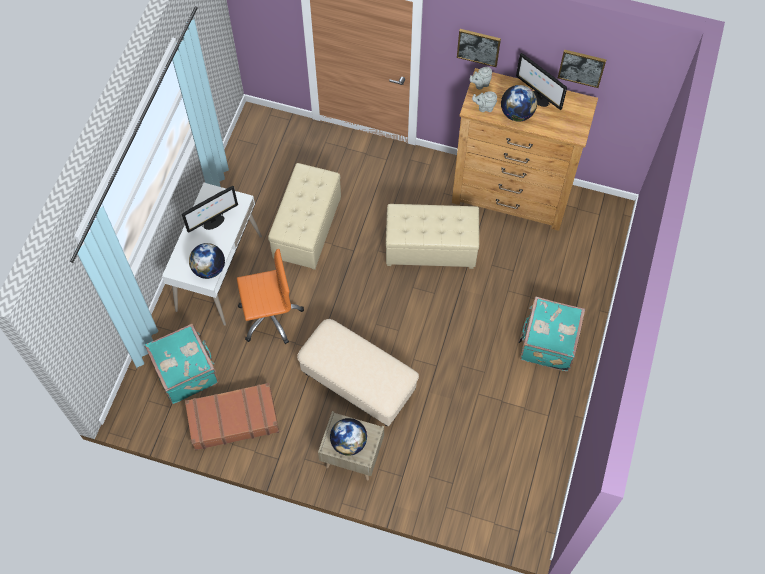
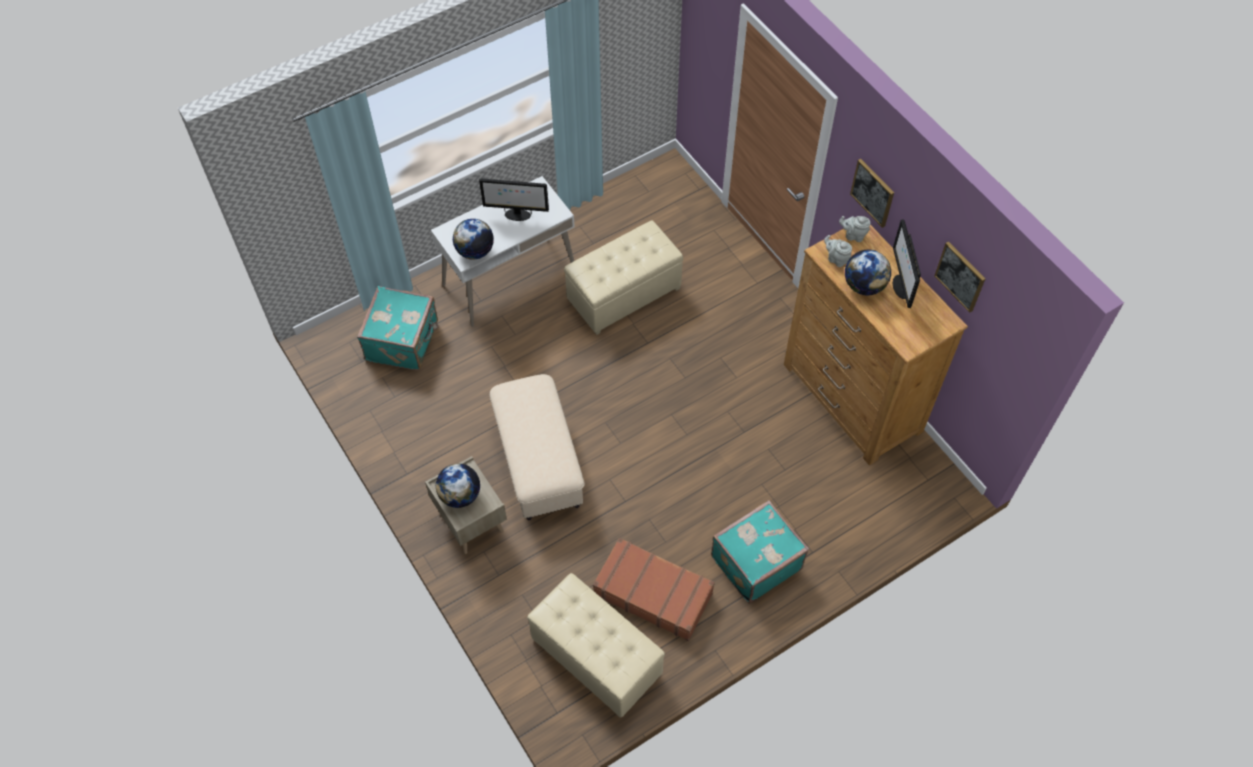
camera: 40 degrees right, 5 degrees down
brown suitcase [185,383,279,451] -> brown suitcase moved to [593,538,715,641]
orange office chair [237,249,304,344] -> none
beige ottoman [386,204,479,269] -> beige ottoman moved to [527,573,665,718]

